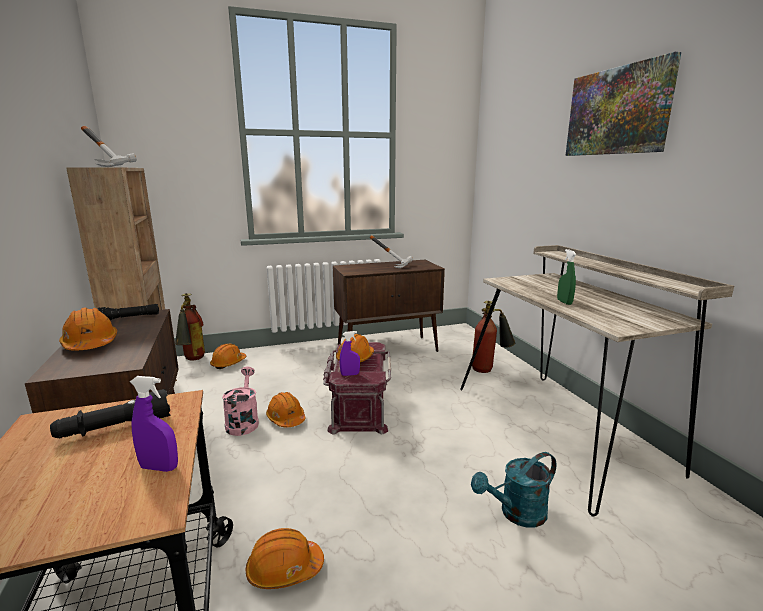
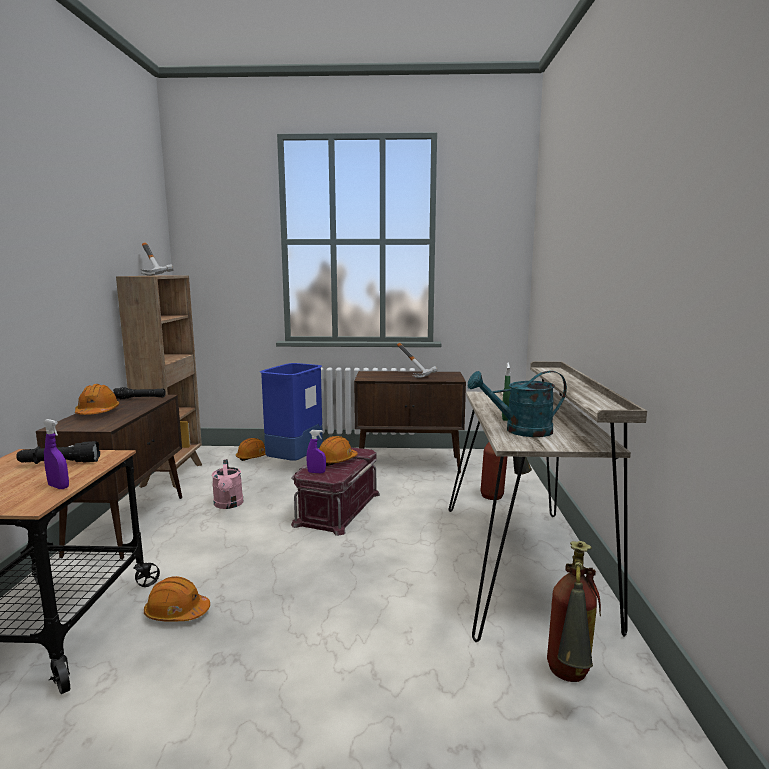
camera: 20 degrees right, 5 degrees down
fire extinguisher [175,293,205,360] -> fire extinguisher moved to [547,541,601,682]
pink watering can [222,367,259,436] -> pink watering can turned 150 degrees clockwise [212,459,243,509]
orange hard hat [266,392,306,427] -> none
turquoise watering can [471,452,556,528] -> turquoise watering can moved to [468,371,567,437]
picture [565,52,681,156] -> none
none -> blue trash can [260,363,323,461]

